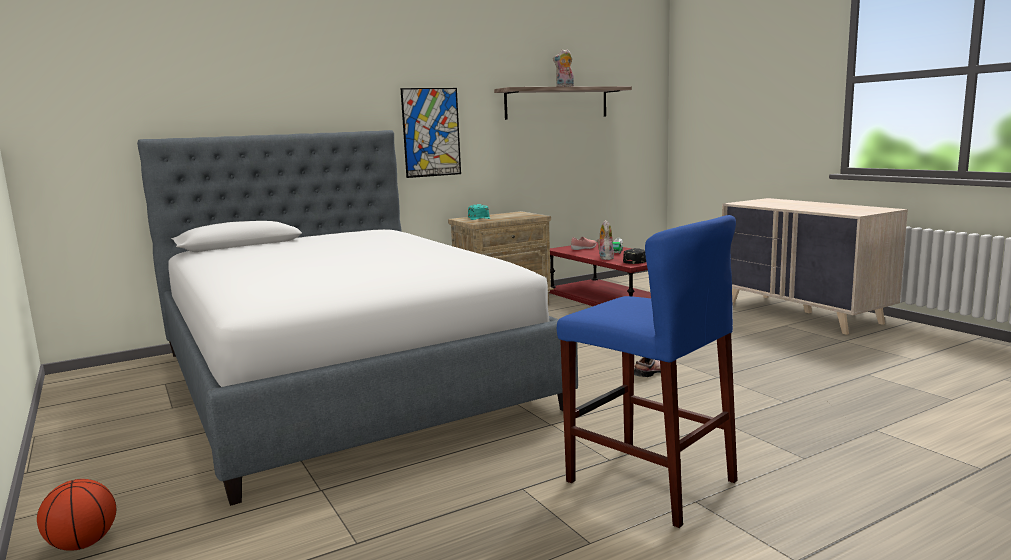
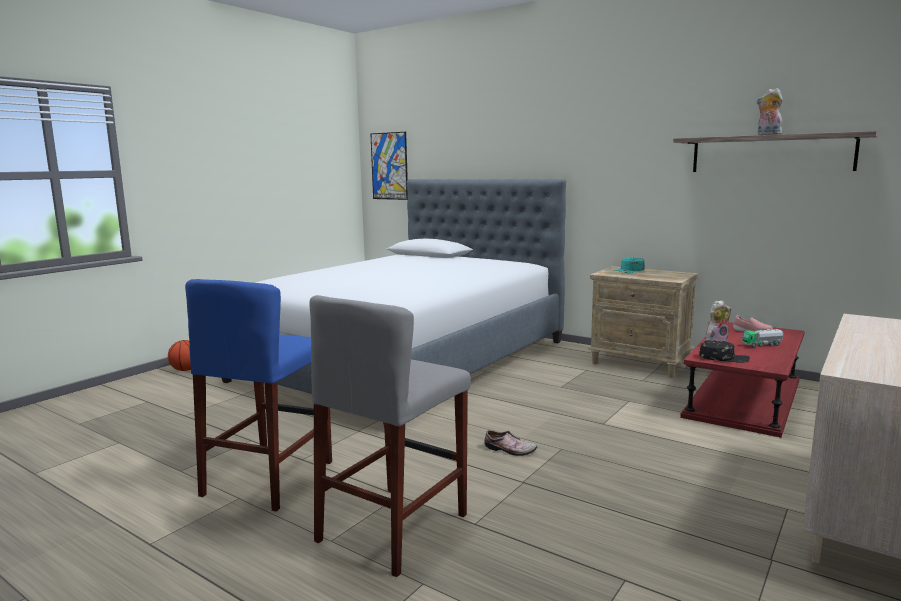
camera: 65 degrees right, 0 degrees up
picture [400,88,461,178] -> picture moved to [371,132,408,200]
none -> grey stool [309,295,471,577]

